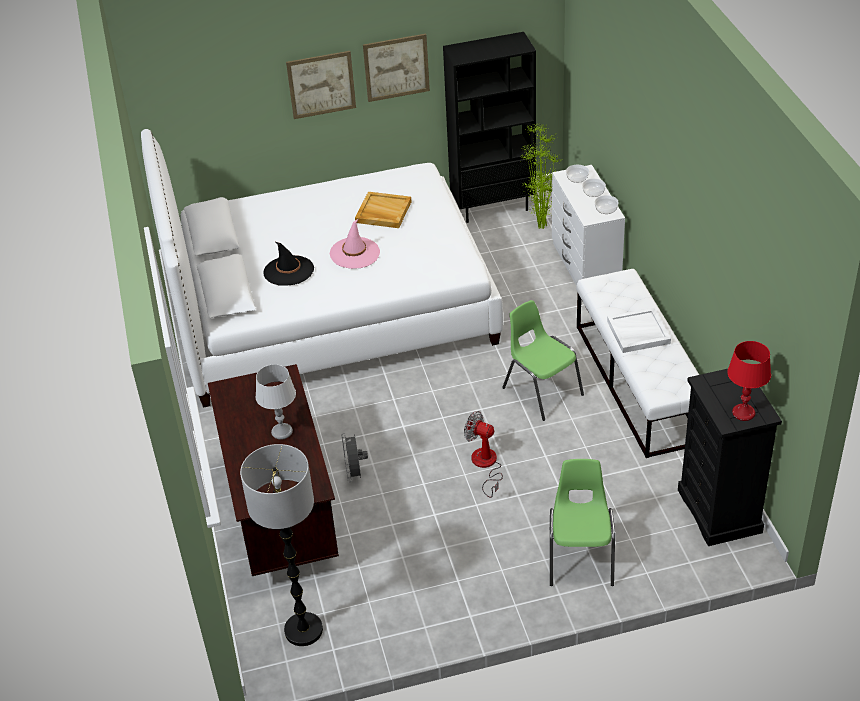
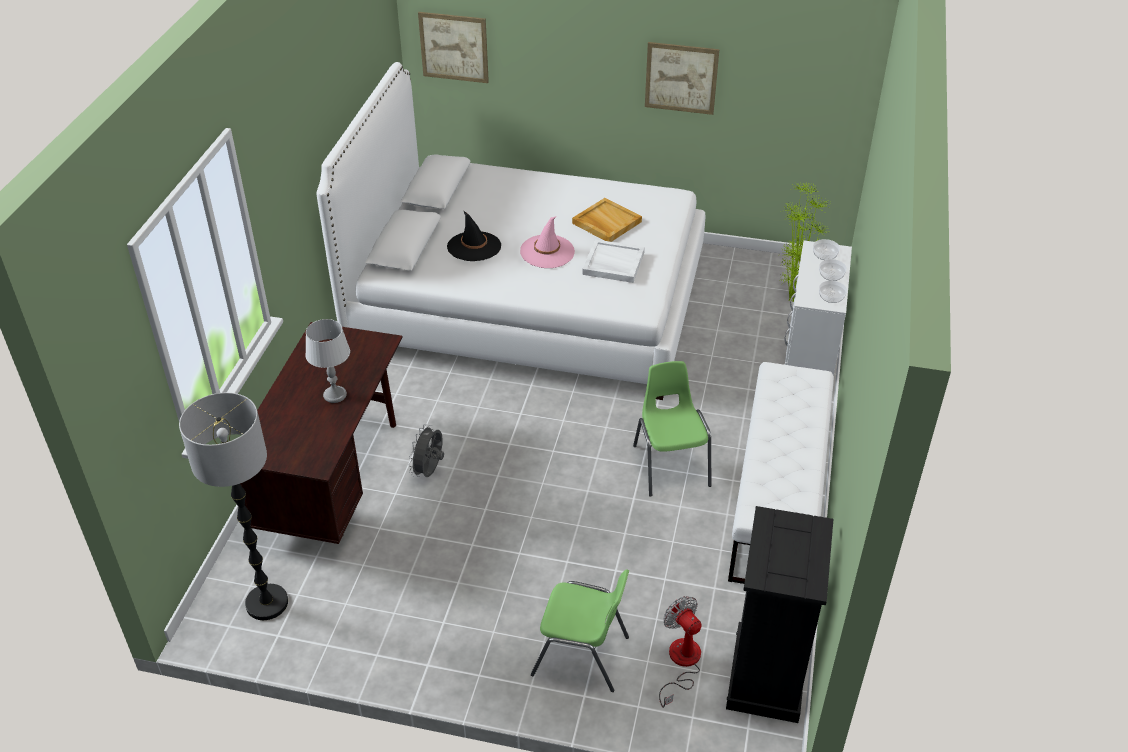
camera: 25 degrees right, 0 degrees up
picture [286,51,356,119] -> picture moved to [418,12,489,83]
black bookcase [443,32,536,223] -> none
fan [464,411,503,498] -> fan moved to [659,596,702,708]
green chair [550,459,615,586] -> green chair turned 75 degrees clockwise [531,569,629,692]
white tray [607,308,671,353] -> white tray moved to [582,239,645,283]
red table lamp [727,341,771,421] -> none

